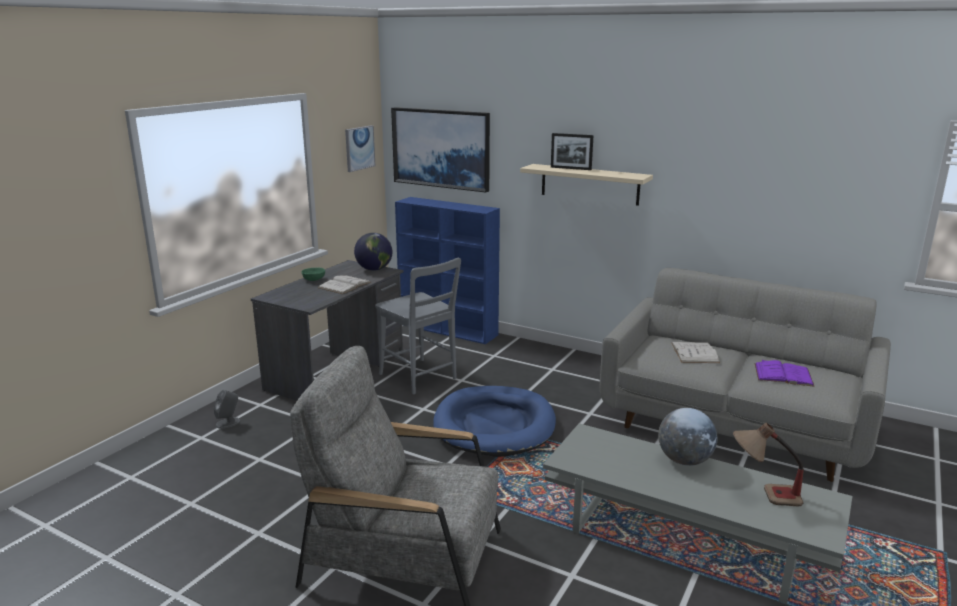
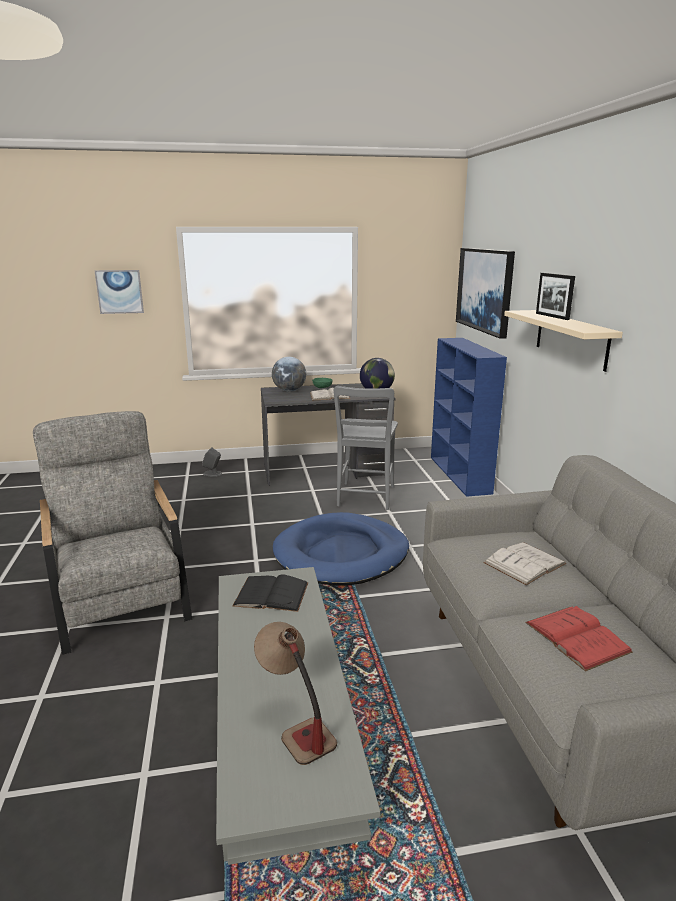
camera: 50 degrees right, 0 degrees up
picture [345,125,375,172] -> picture moved to [95,270,144,314]
globe [658,408,718,466] -> globe moved to [272,357,306,392]
purple book [754,360,815,387] -> red book [525,606,633,672]
none -> black book [233,574,308,612]

